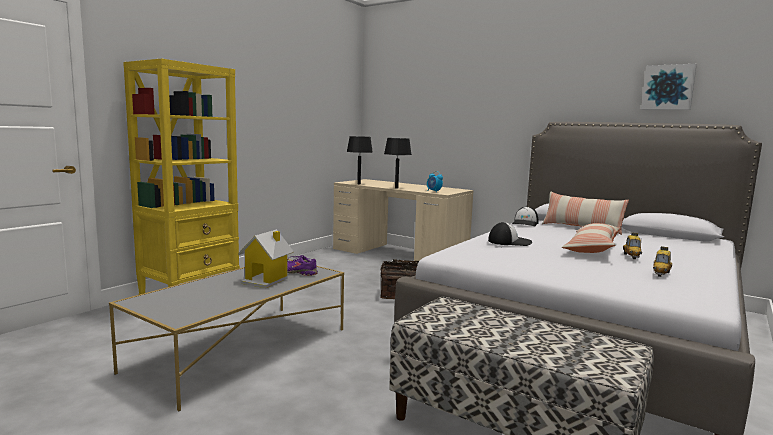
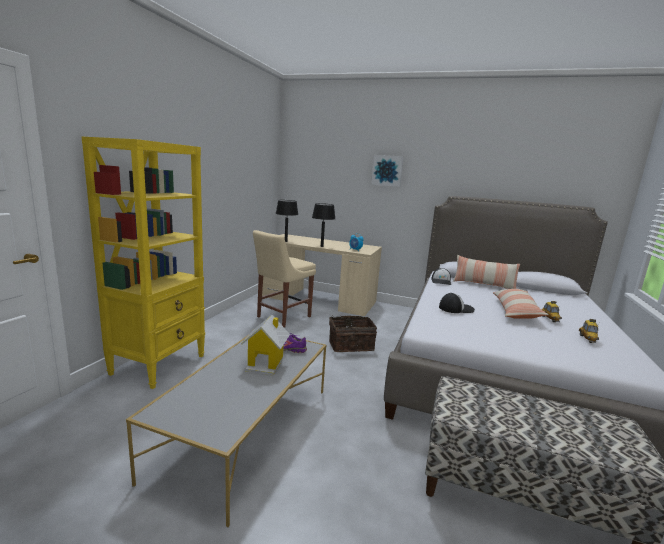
camera: 15 degrees left, 5 degrees up
picture [641,64,697,110] -> picture moved to [371,155,404,187]
none -> beige chair [253,230,316,328]

